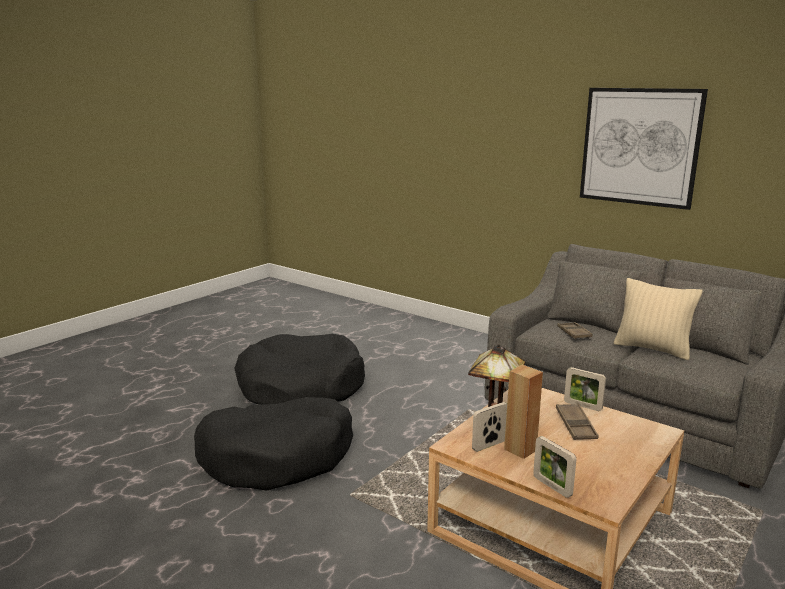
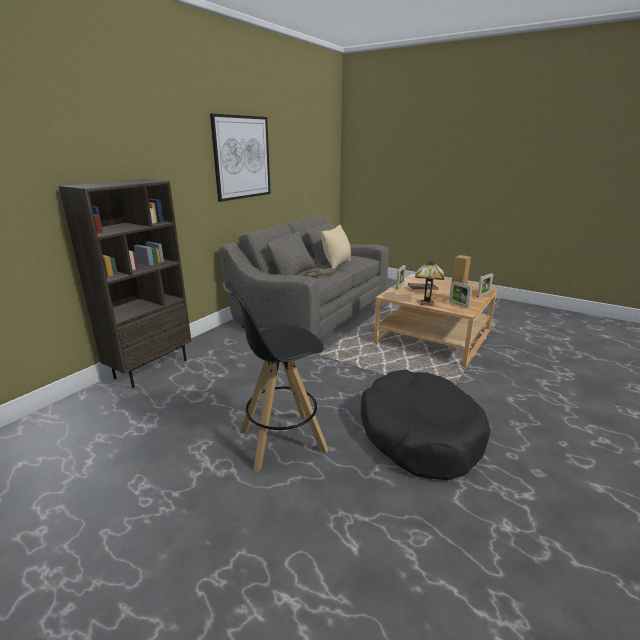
camera: 95 degrees left, 5 degrees up
black dog bed [234,334,365,405] -> black stool [223,281,328,472]
none -> brown bookcase [59,179,192,388]

